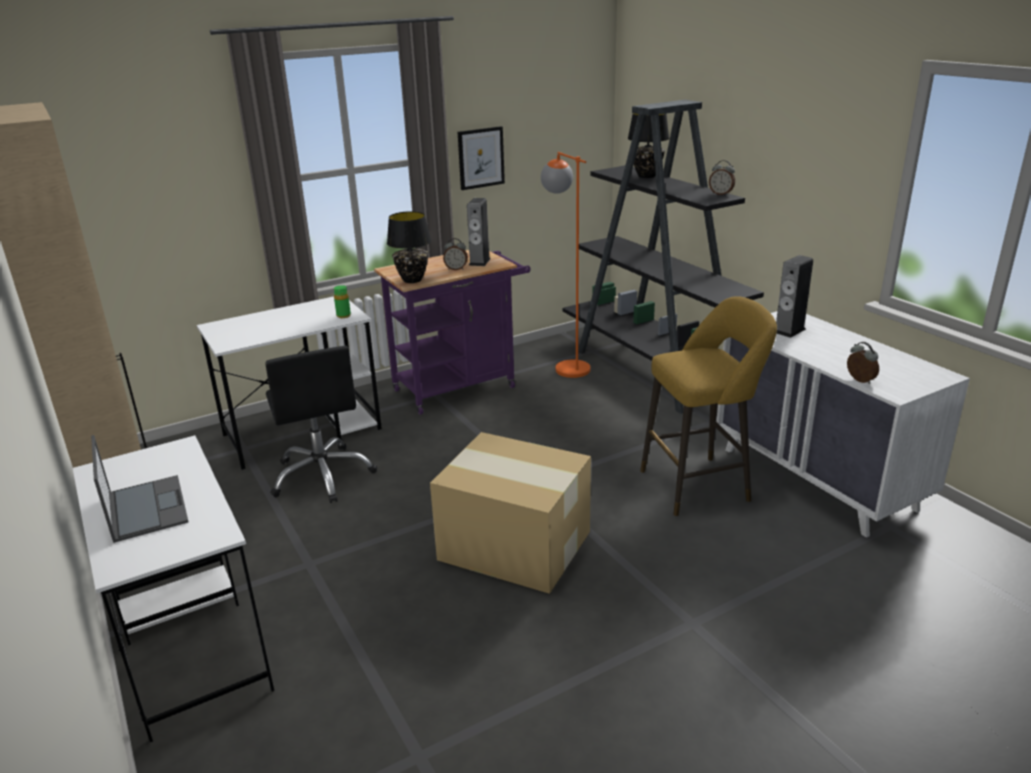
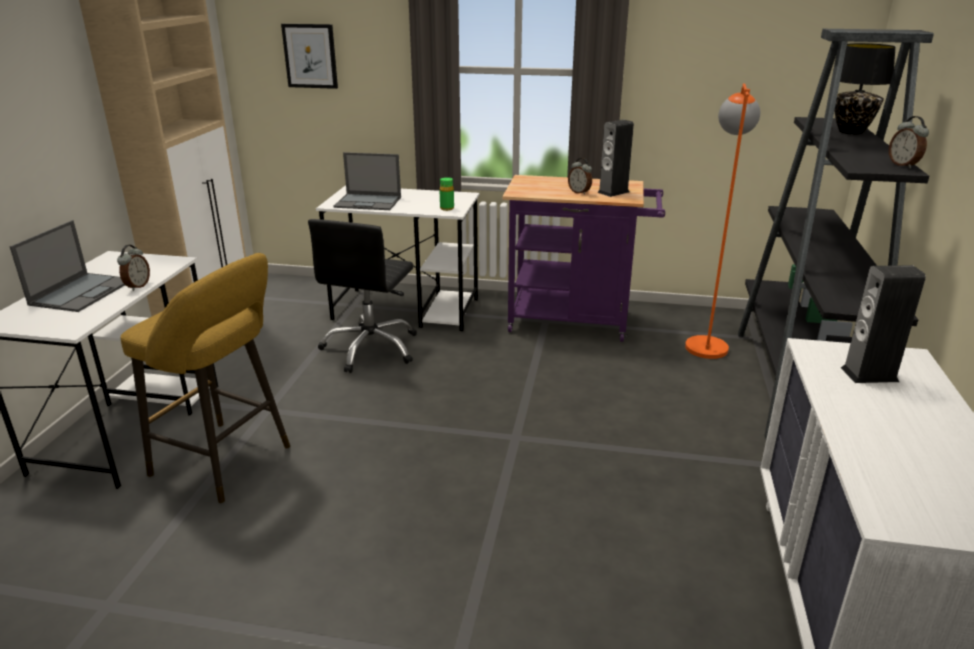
camera: 40 degrees right, 0 degrees up
black table lamp [387,211,431,283] -> none
cardboard box [430,432,591,594] -> none
picture [458,126,505,190] -> picture moved to [281,24,338,89]
yellow stool [640,296,777,516] -> yellow stool moved to [121,253,290,503]
alarm clock [847,342,879,384] -> alarm clock moved to [117,245,150,291]
none -> laptop [333,152,401,210]

